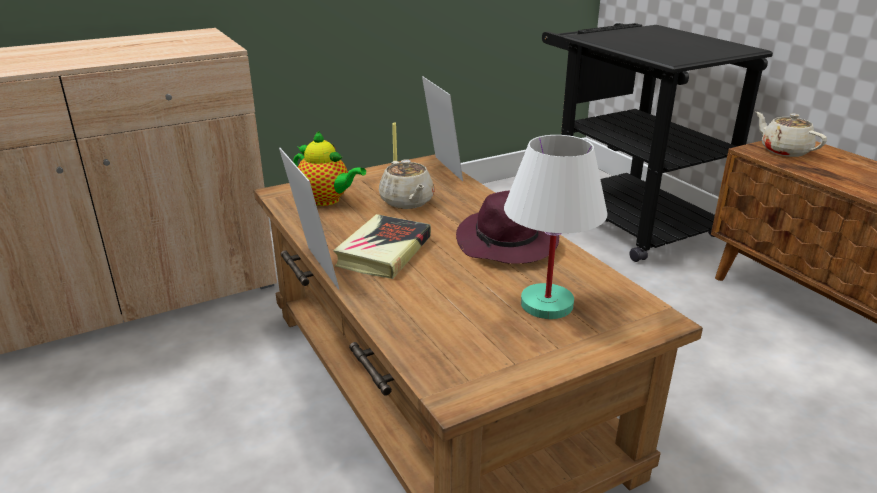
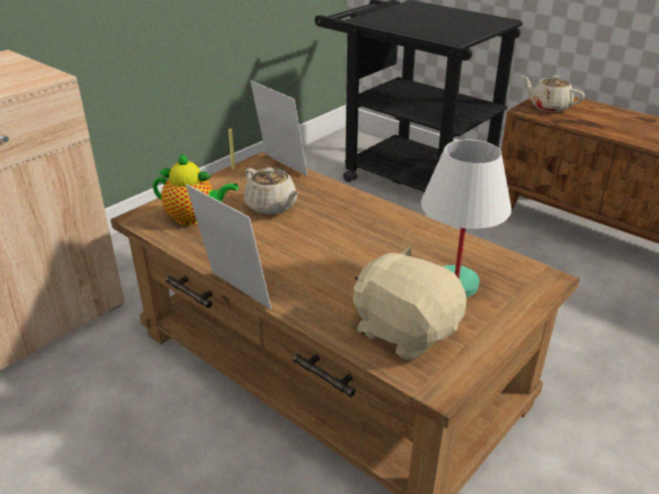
camera: 20 degrees left, 5 degrees up
book [333,214,431,279] -> none
purple hat [456,191,559,264] -> none
none -> beige plush toy [353,246,466,360]

